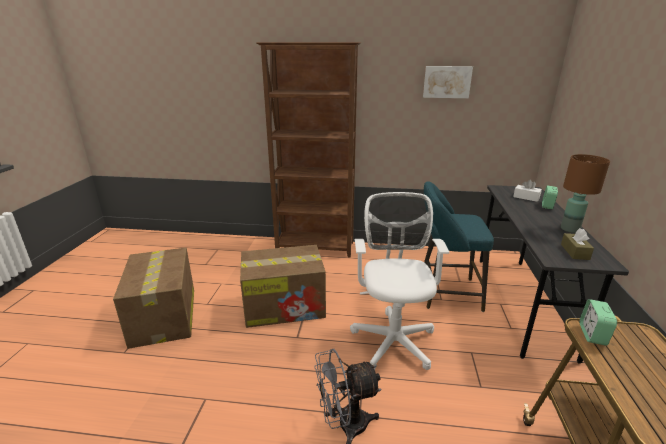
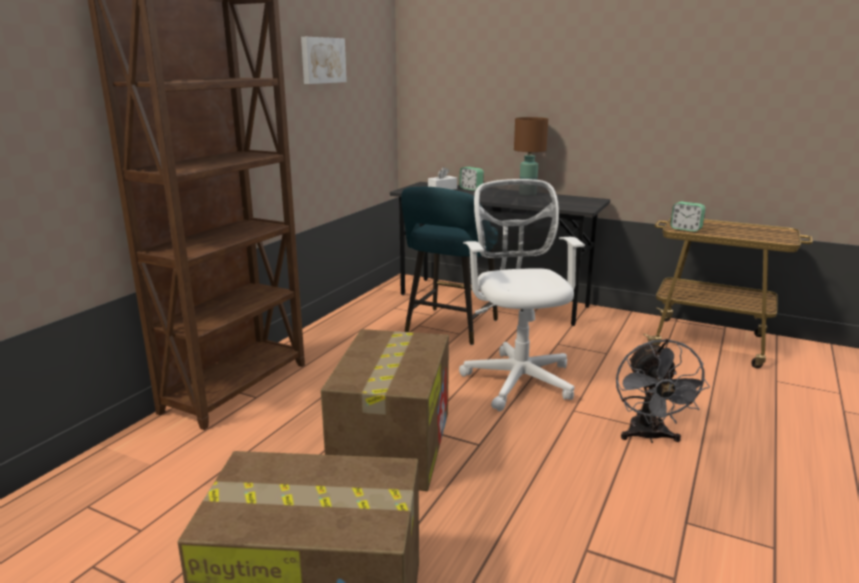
camera: 70 degrees left, 5 degrees down
white office chair [350,192,449,370] -> white office chair turned 60 degrees clockwise [459,179,585,412]
brown tissue box [561,228,594,260] -> none

